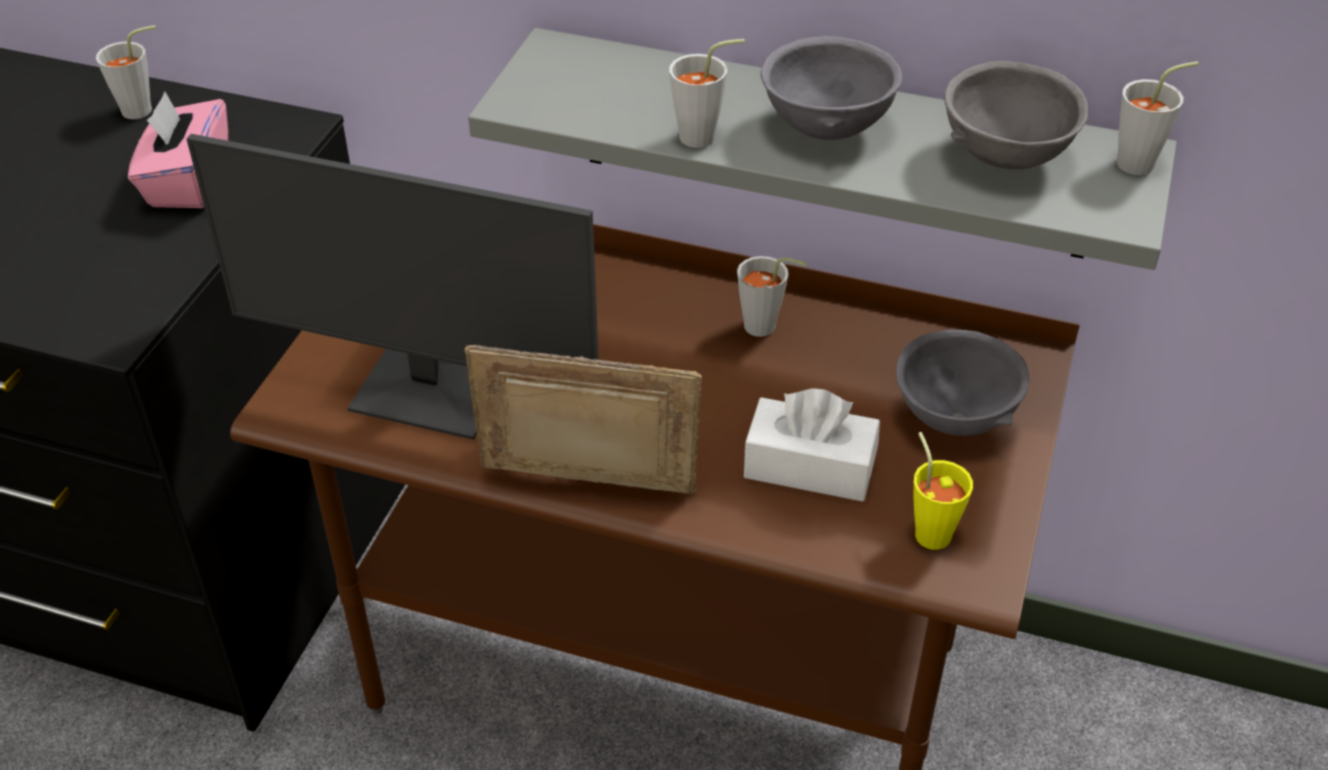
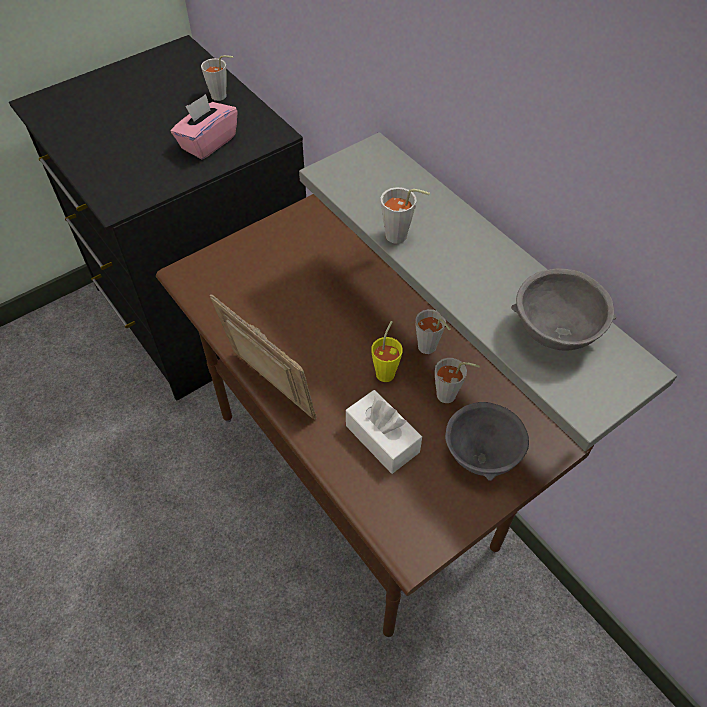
camera: 35 degrees right, 10 degrees up
monitor [186,134,599,440] -> none
grey bowl [761,36,902,140] -> none
yellow cup [913,432,973,550] -> yellow cup moved to [371,321,403,382]
grey cup [1117,62,1198,175] -> grey cup moved to [435,358,480,403]

